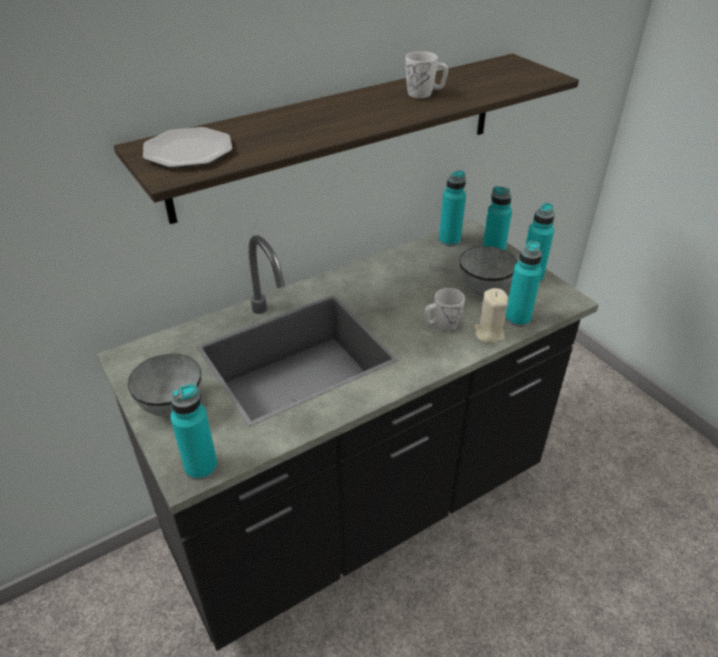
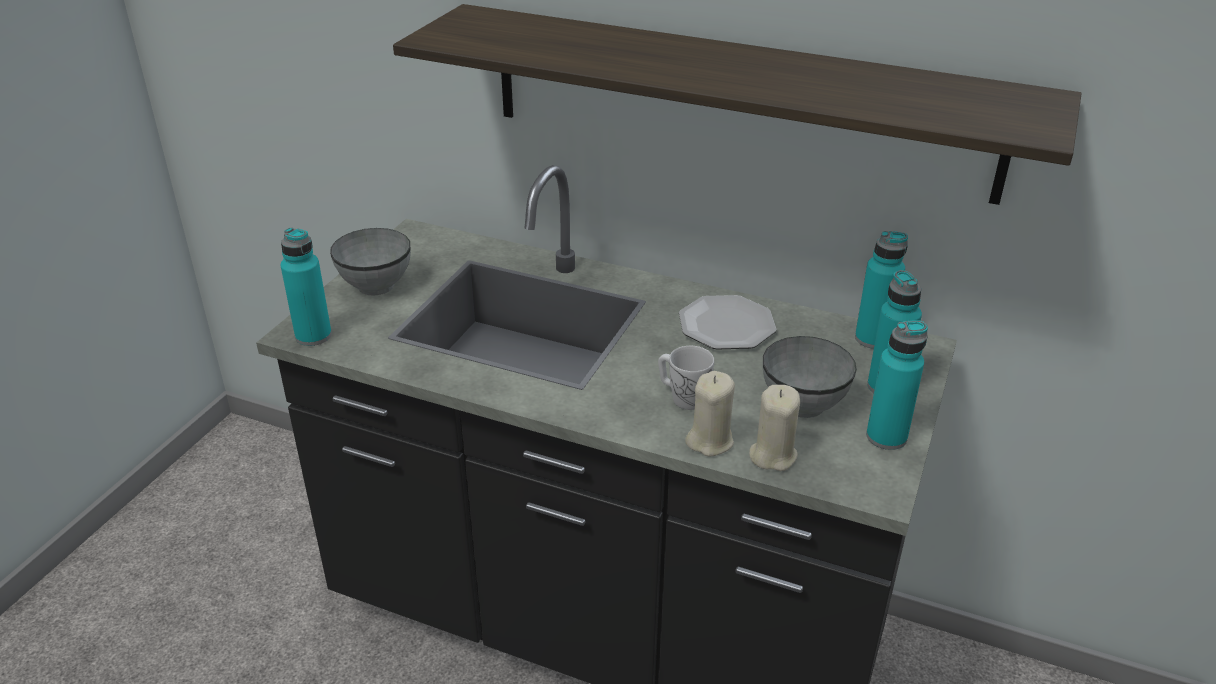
camera: 55 degrees right, 5 degrees down
plate [143,127,232,168] -> plate moved to [679,295,776,350]
white mug [405,51,448,99] -> none
turquoise bottle [505,241,542,327] -> beige candle [749,385,800,471]

